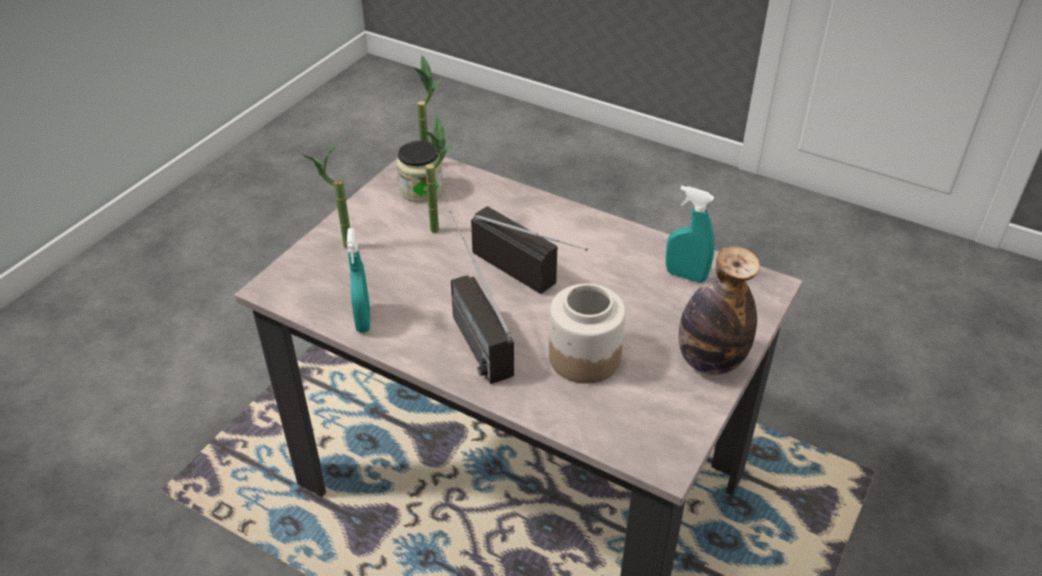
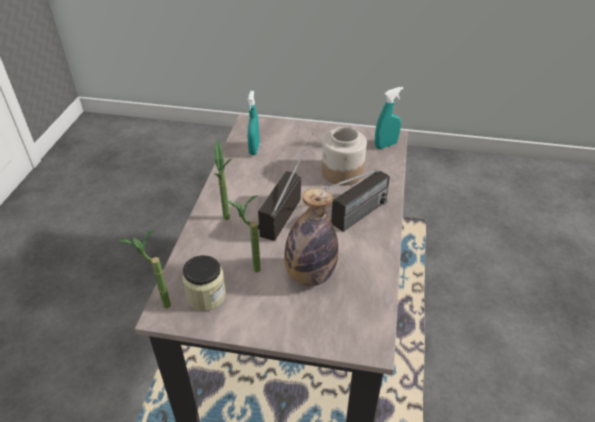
camera: 110 degrees left, 0 degrees up
potted plant [300,141,350,249] -> potted plant moved to [213,140,232,220]
turquoise spray bottle [347,228,370,333] -> turquoise spray bottle moved to [375,87,403,149]
bottle [678,246,760,375] -> bottle moved to [284,188,338,286]

